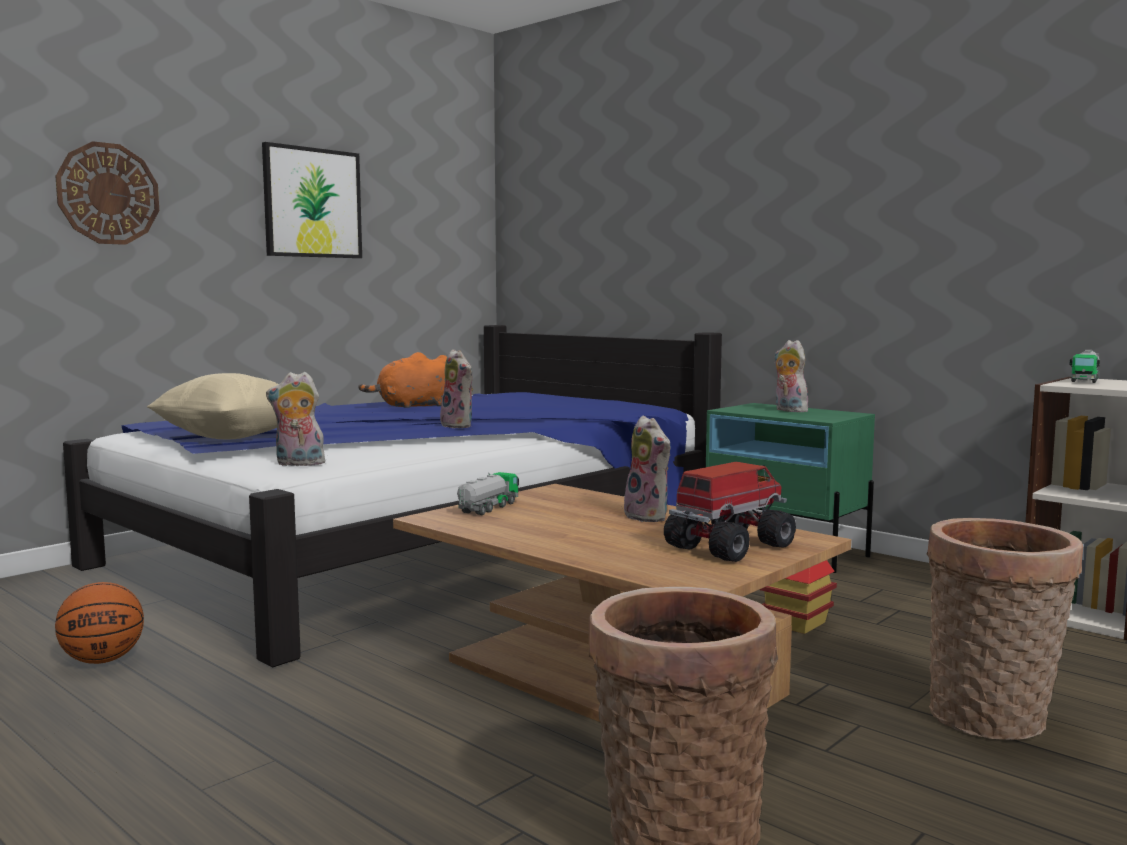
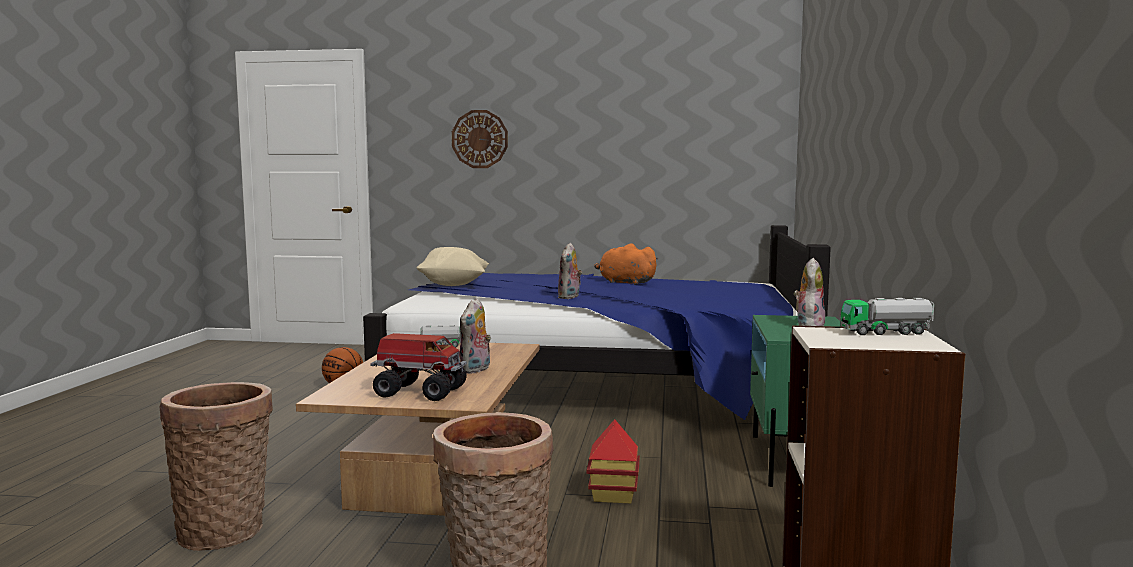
camera: 55 degrees right, 0 degrees up
picture [262,142,362,258] -> none
plush toy [266,372,325,466] -> none

